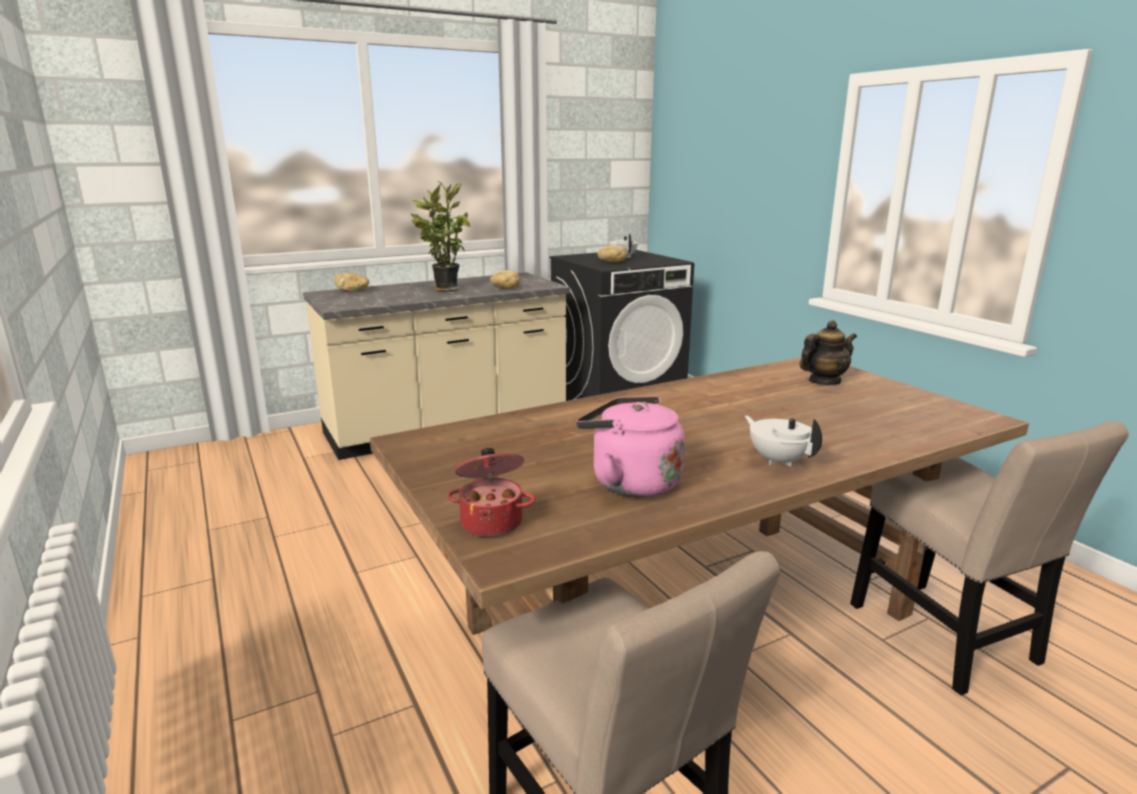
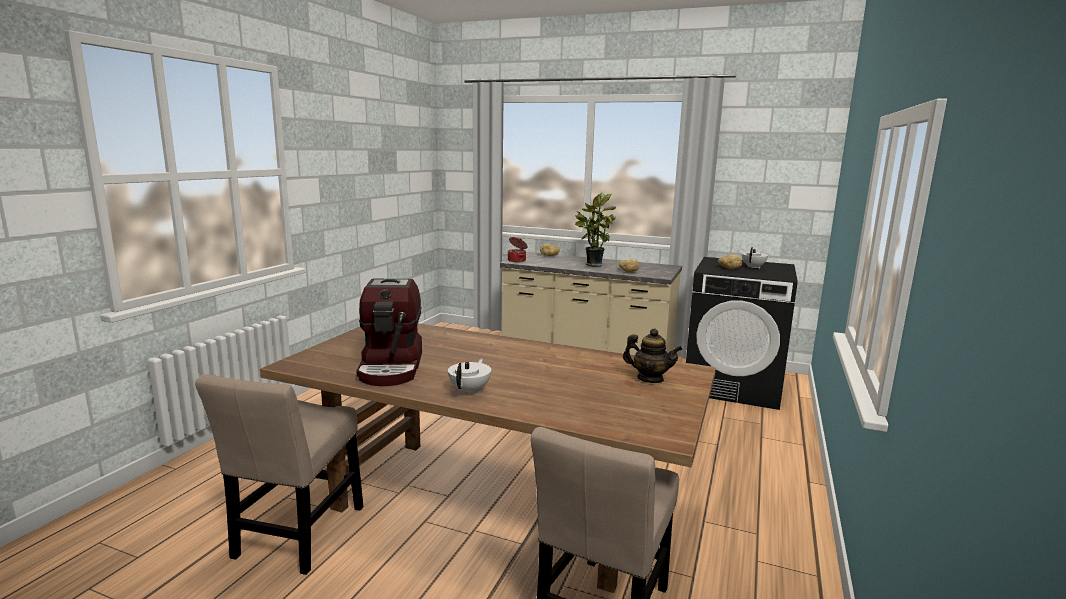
camera: 50 degrees right, 5 degrees down
cooking pot [447,448,535,537] -> cooking pot moved to [508,237,528,262]
pink kettle [577,396,685,498] -> coffee machine [356,279,422,386]

